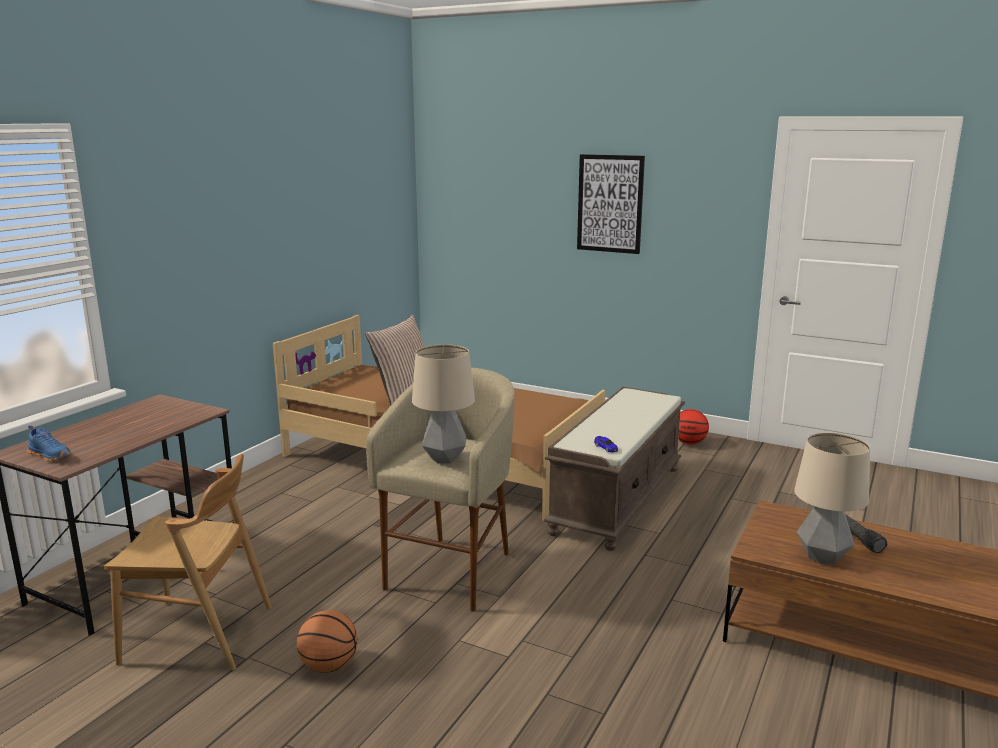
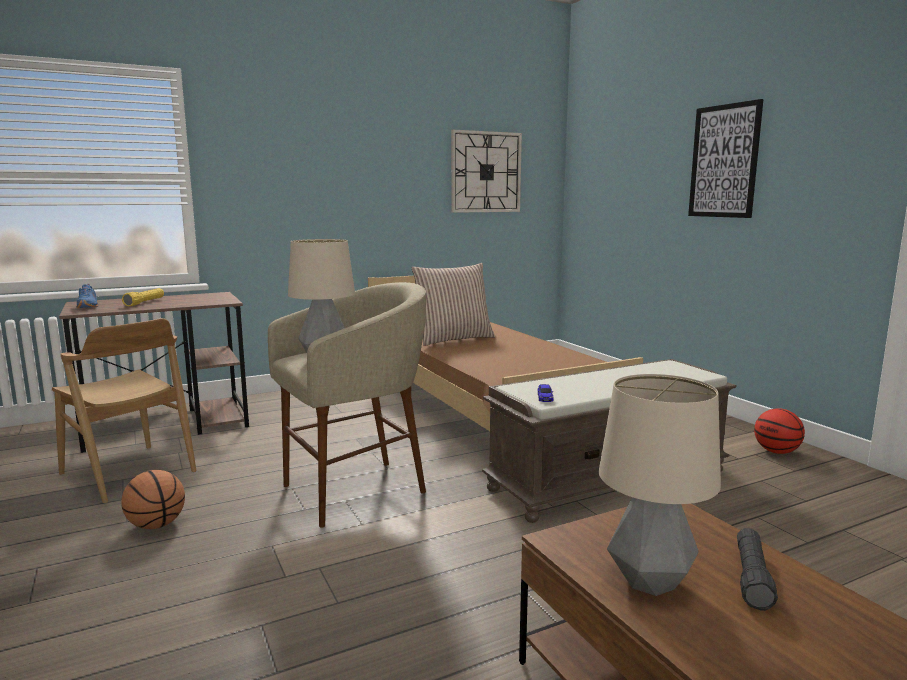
camera: 35 degrees right, 5 degrees down
none -> yellow flashlight [122,288,164,307]
none -> wall clock [451,130,522,213]

